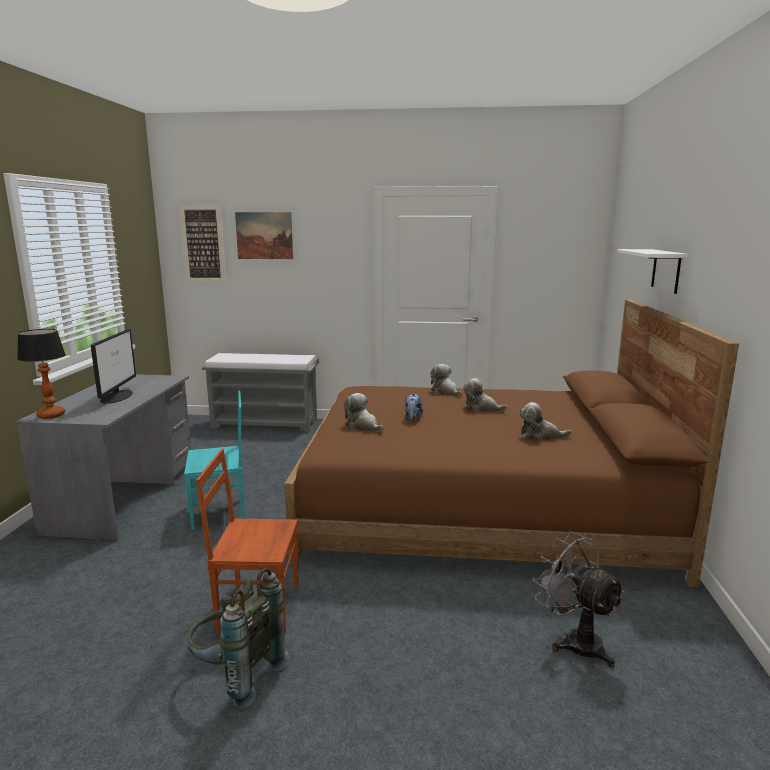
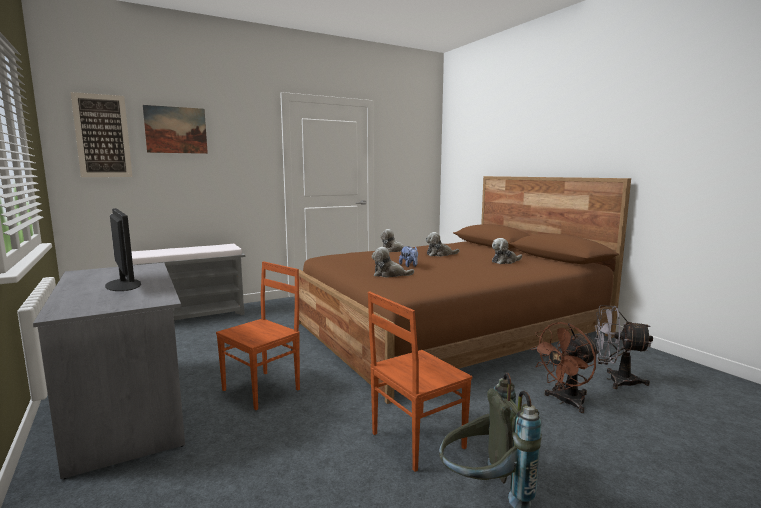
camera: 35 degrees left, 5 degrees down
table lamp [17,329,66,419] -> none
turquoise chair [184,391,245,530] -> brown chair [216,261,300,410]
white shelf [617,249,688,294] -> none
none -> brown fan [531,322,599,413]

